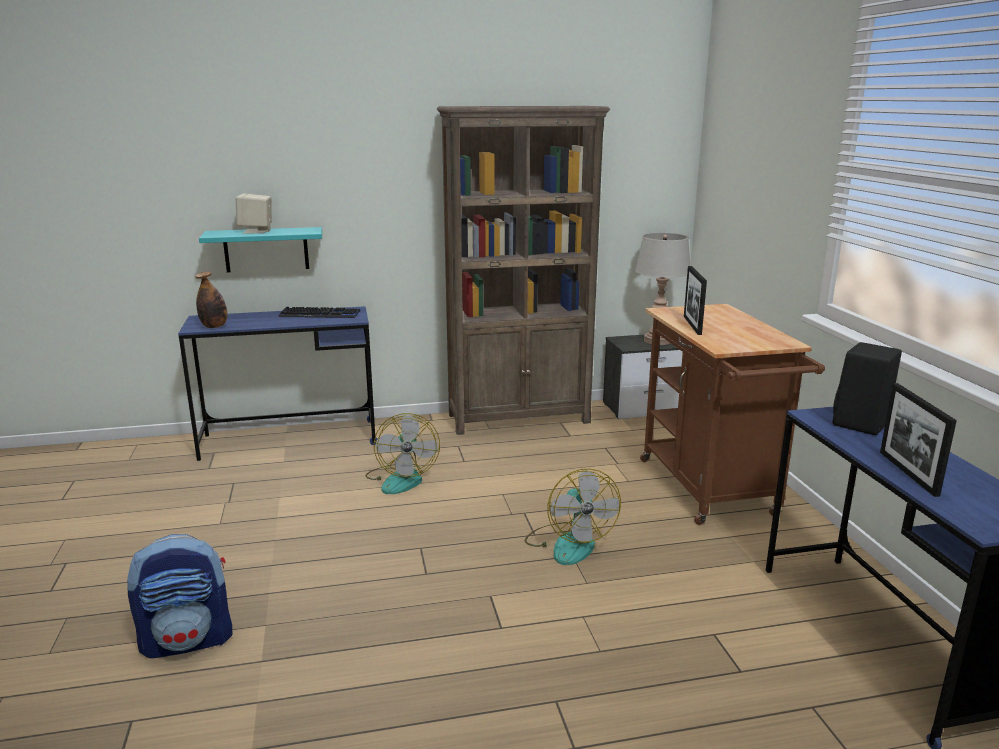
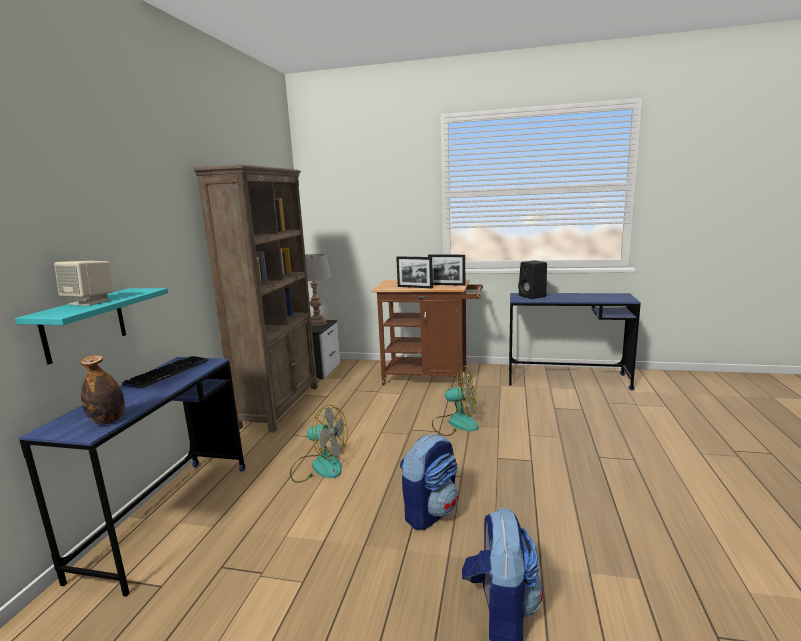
camera: 65 degrees left, 5 degrees down
picture frame [880,383,957,497] -> picture frame moved to [428,255,465,286]
none -> backpack [400,434,458,530]

